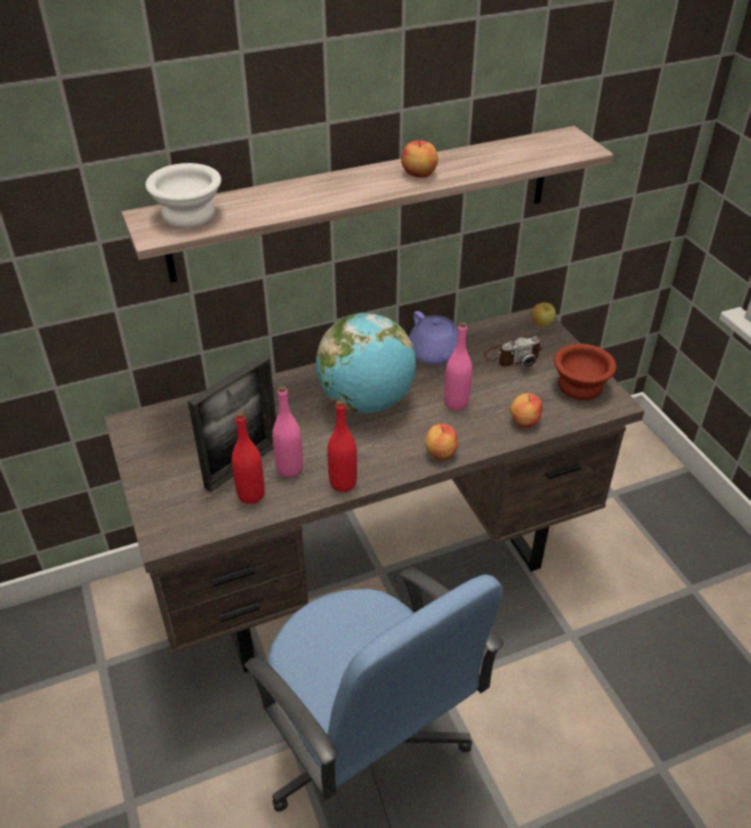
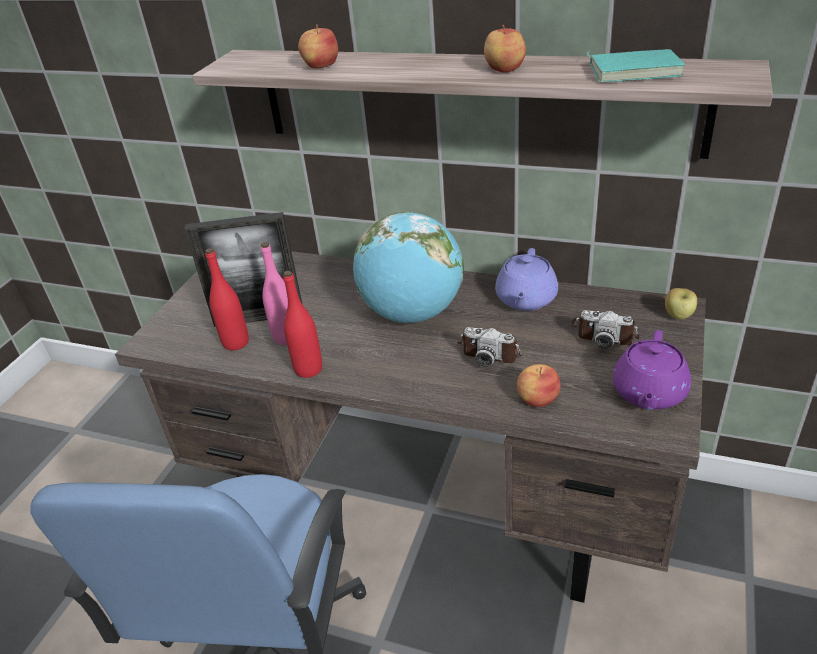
camera: 45 degrees right, 5 degrees down
white bowl [146,163,221,227] -> none
apple [425,423,458,460] -> apple moved to [298,24,338,69]
pink bottle [444,322,472,410] -> camera [457,327,522,366]
brown bowl [554,344,616,400] -> purple teapot [613,330,691,410]
none -> turquoise book [587,49,686,82]

